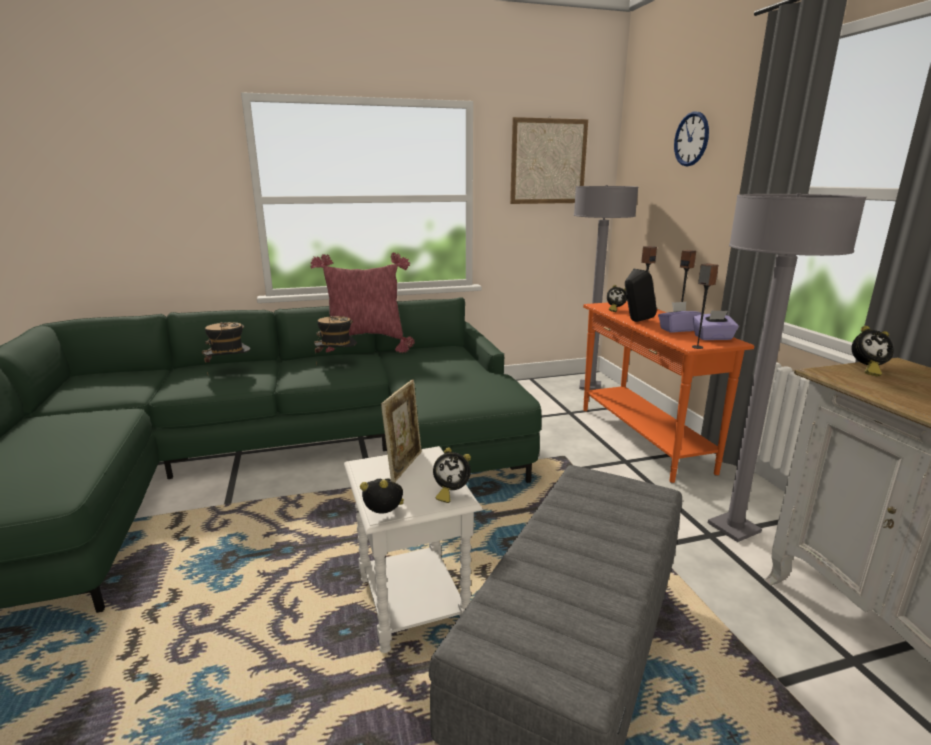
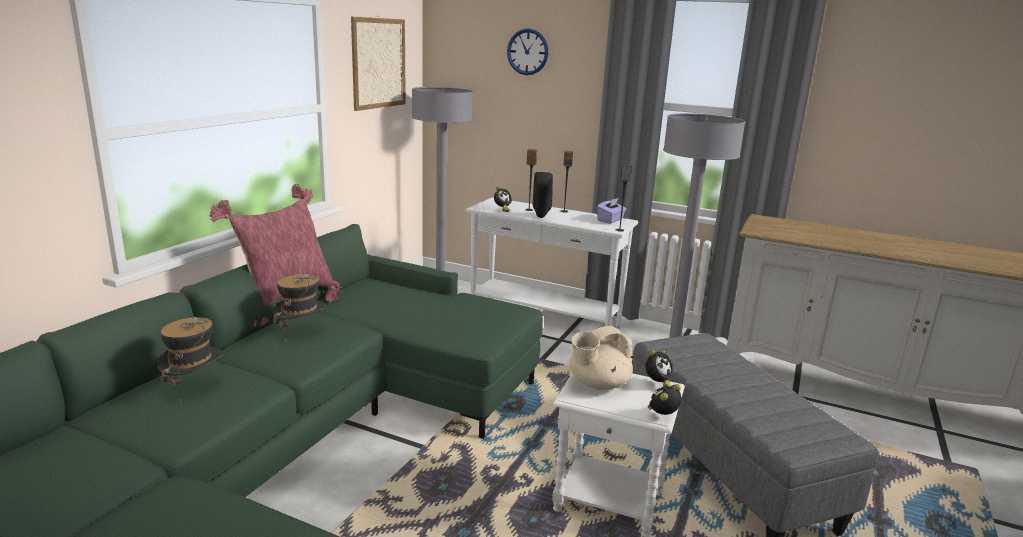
camera: 50 degrees left, 0 degrees up
picture frame [381,380,422,482] -> beige teapot [569,325,633,390]
orange console table [583,301,754,484] -> white console table [466,198,638,339]
purple tissue box [658,302,701,332] -> none
alarm clock [851,326,894,376] -> none

